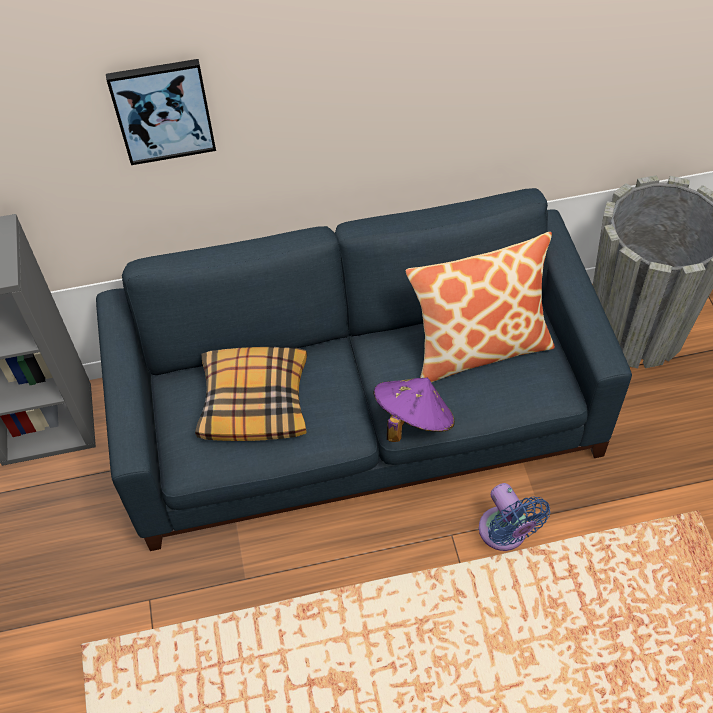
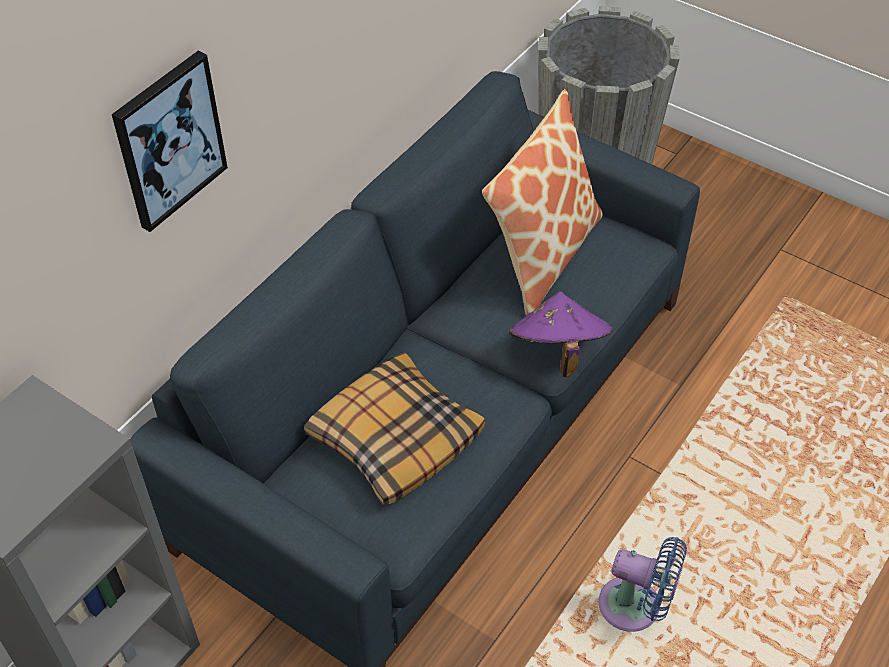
camera: 45 degrees left, 5 degrees down
blue fan [479,483,550,551] -> blue fan moved to [599,537,687,632]

